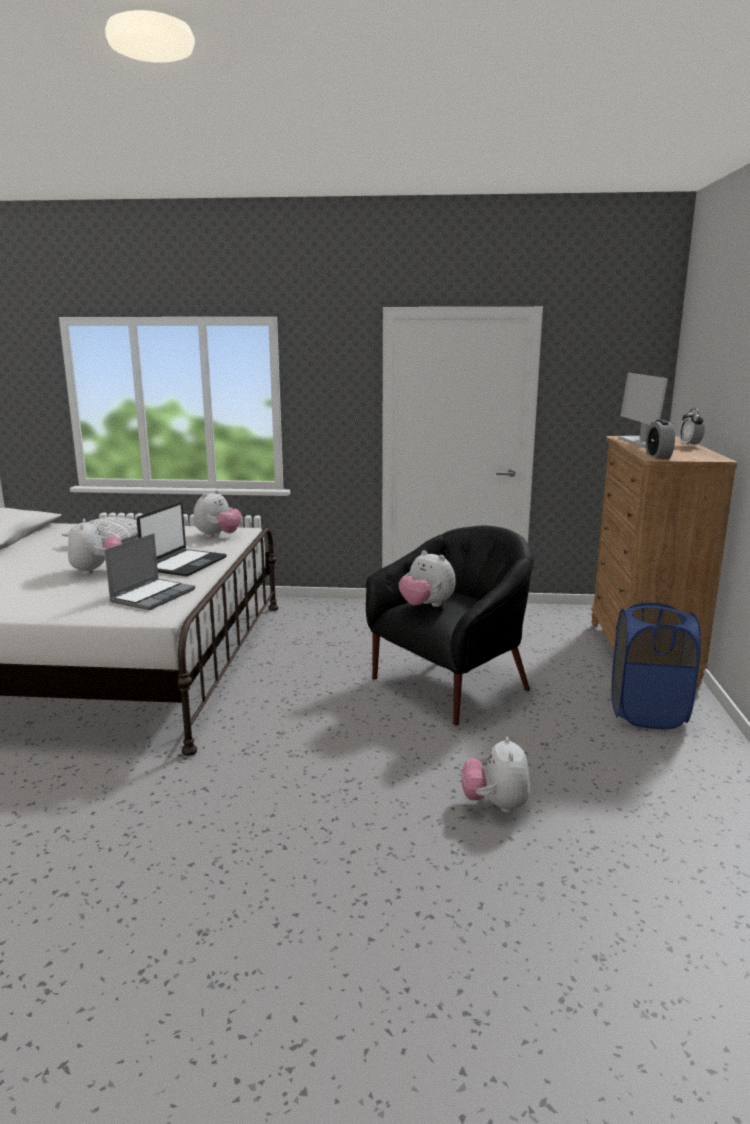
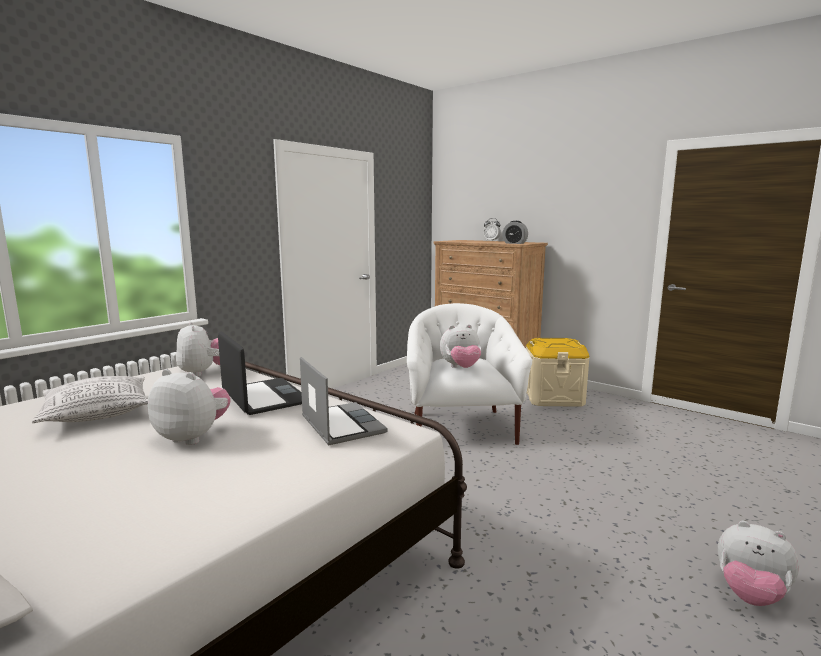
camera: 55 degrees left, 5 degrees down
black armchair [366,525,534,725] -> white armchair [407,303,532,445]
plush toy [462,737,530,813] -> plush toy moved to [718,521,799,606]
blue laundry basket [611,603,701,729] -> beige storage box [526,338,590,407]
monitor [619,373,668,447] -> none

